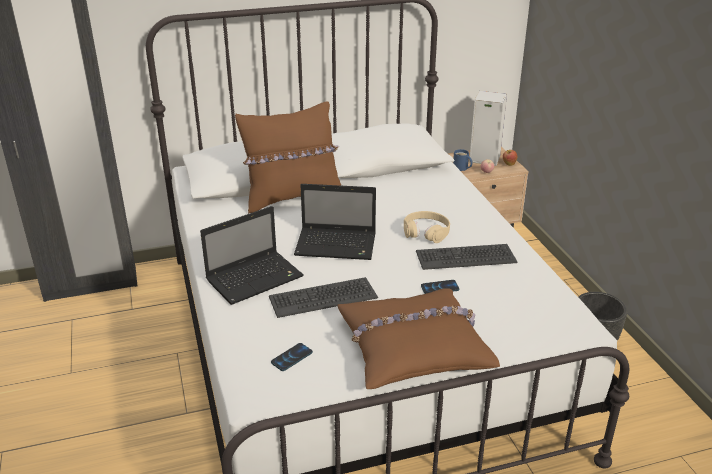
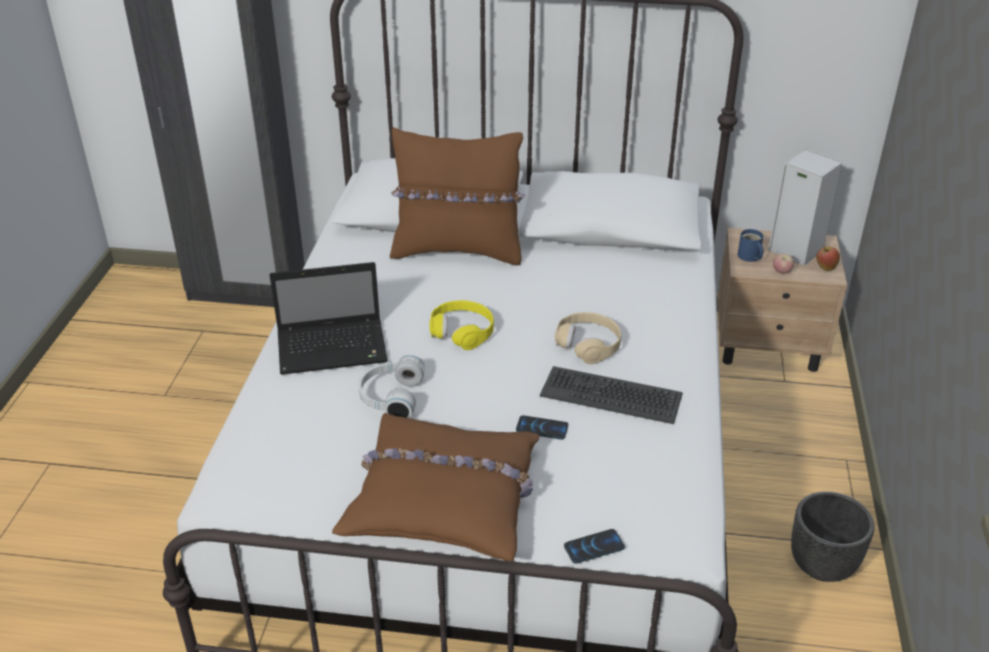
camera: 25 degrees right, 5 degrees up
keyboard [269,277,378,318] -> white headphones [358,355,425,418]
phone [271,343,313,371] -> phone moved to [564,529,625,564]
laptop [294,184,376,260] -> yellow headphones [429,300,494,350]

